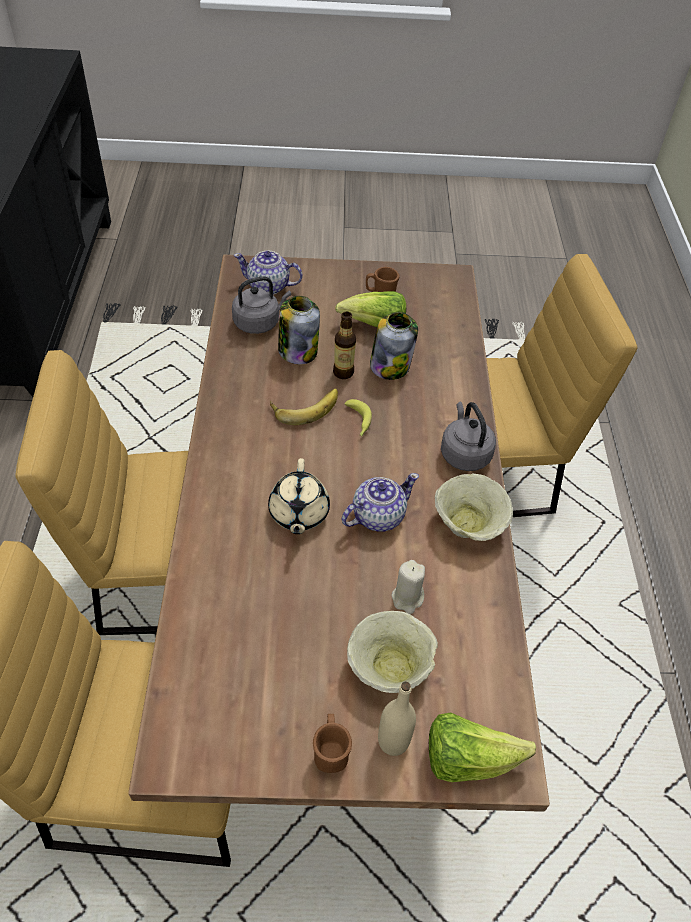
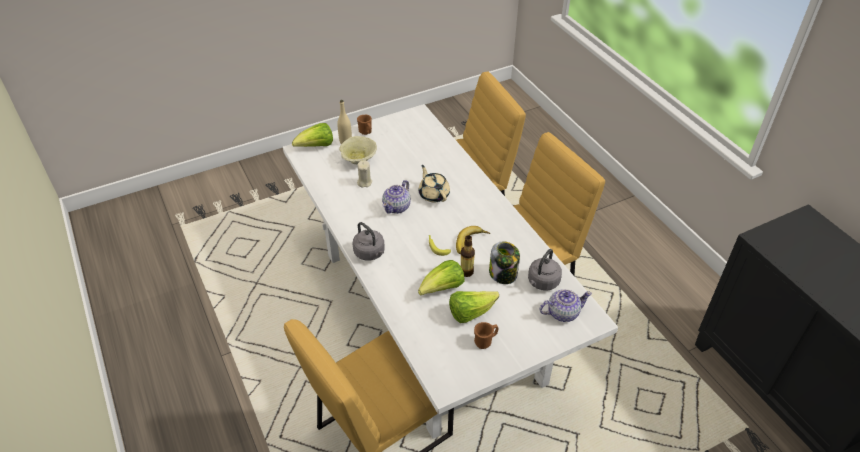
camera: 155 degrees right, 5 degrees down
brown dining table [128,255,550,812] -> white dining table [283,104,618,439]
jar [370,312,418,380] -> lettuce [418,260,465,295]
beige bowl [435,473,513,541] -> none

